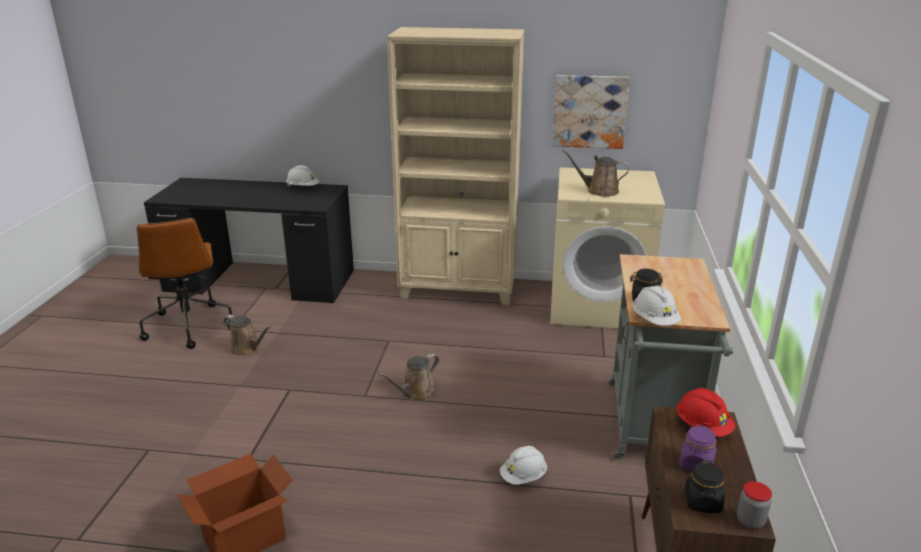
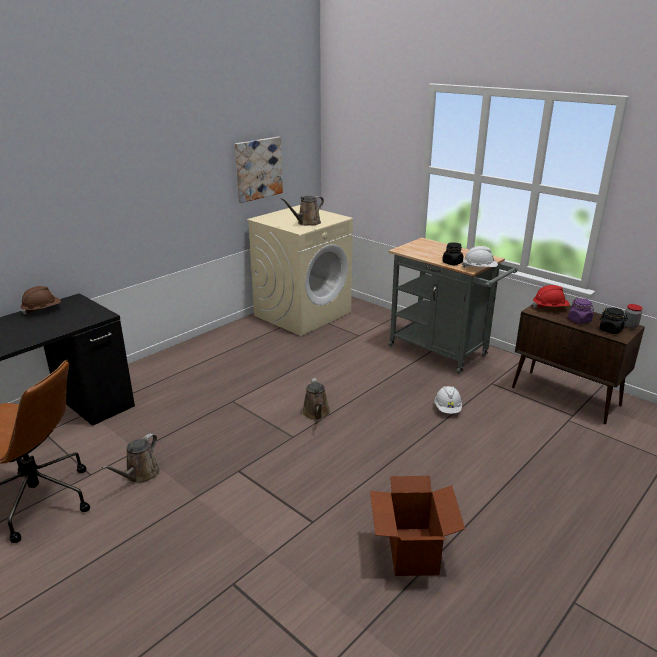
camera: 55 degrees left, 0 degrees up
brown watering can [224,315,271,356] -> brown watering can turned 135 degrees clockwise [102,433,160,484]
white hard hat [286,165,319,187] -> brown hard hat [20,286,61,315]
beige bookcase [387,27,524,305] -> none

